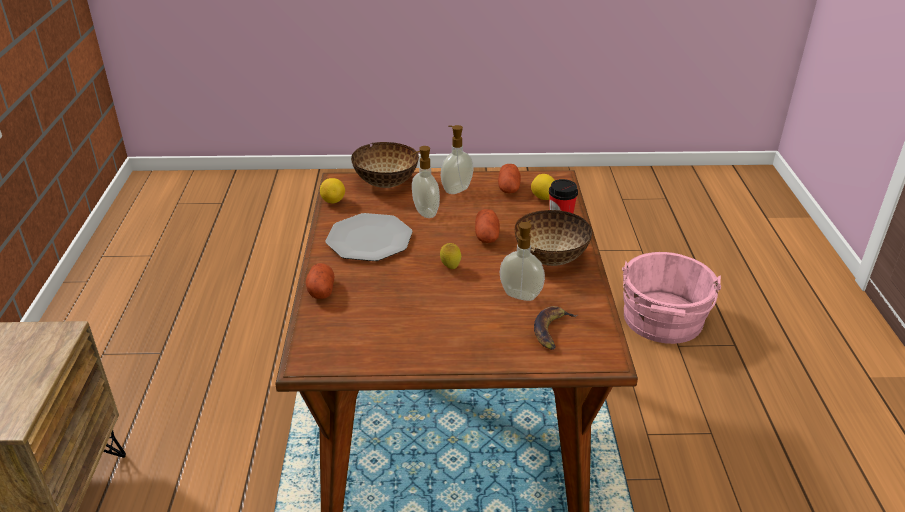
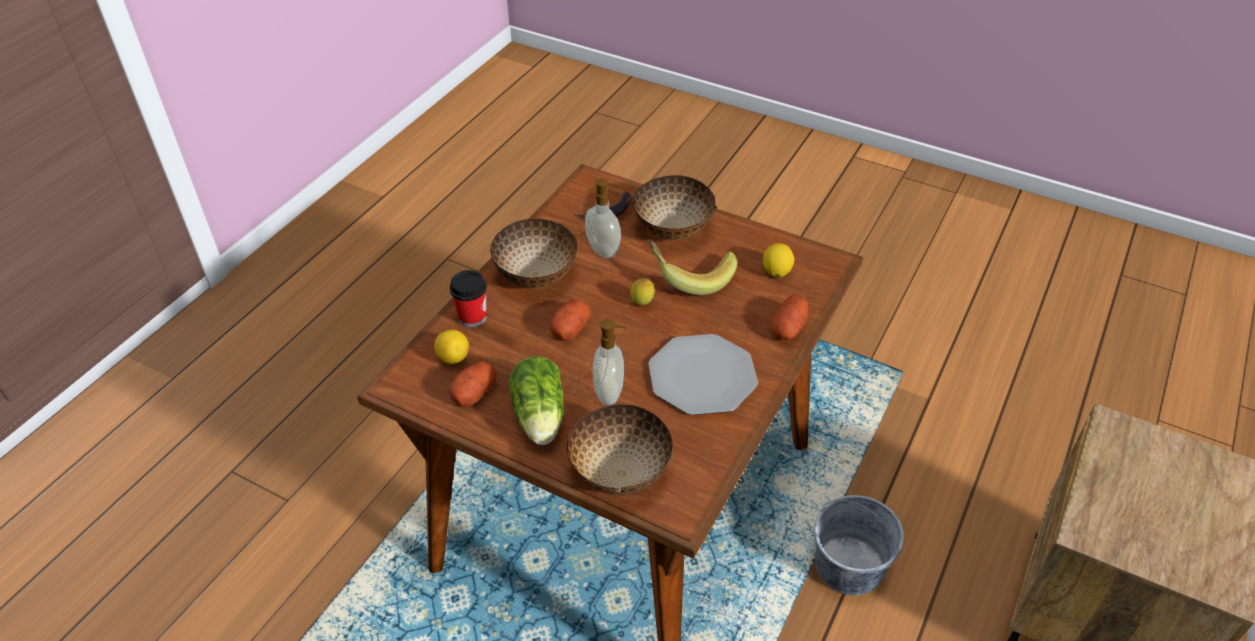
camera: 150 degrees left, 10 degrees up
lemon [320,178,345,203] -> lemon moved to [763,243,794,278]
soap dispenser [441,125,474,194] -> lettuce [509,356,564,445]
pink bucket [622,252,721,344] -> none
none -> bowl [633,175,717,240]
none -> banana [648,239,737,295]
none -> grey bucket [814,495,904,596]

